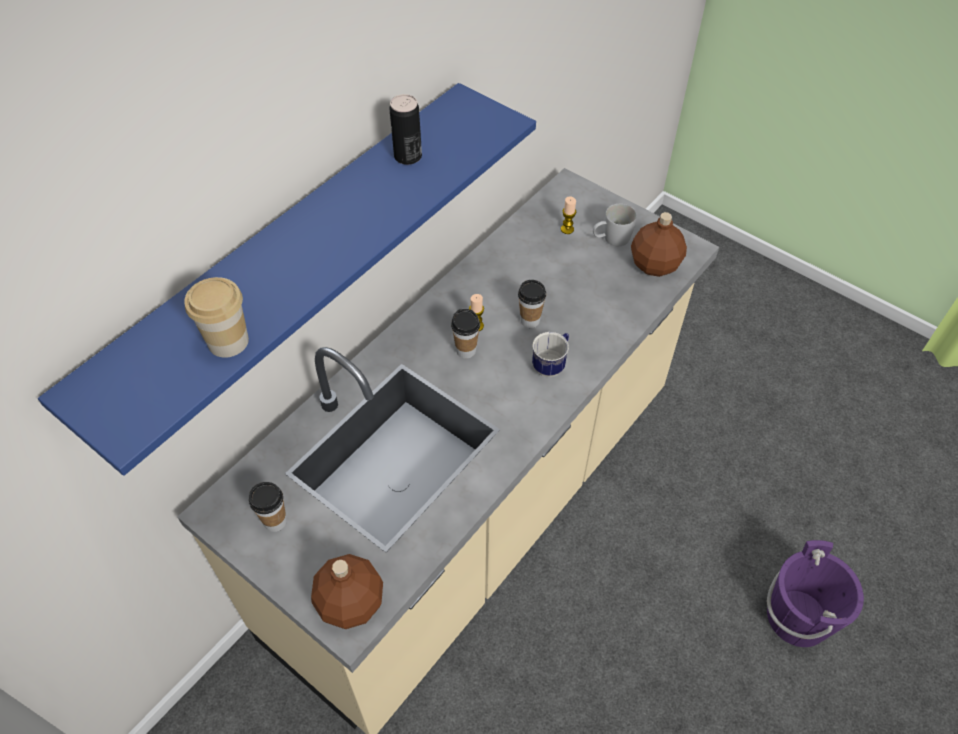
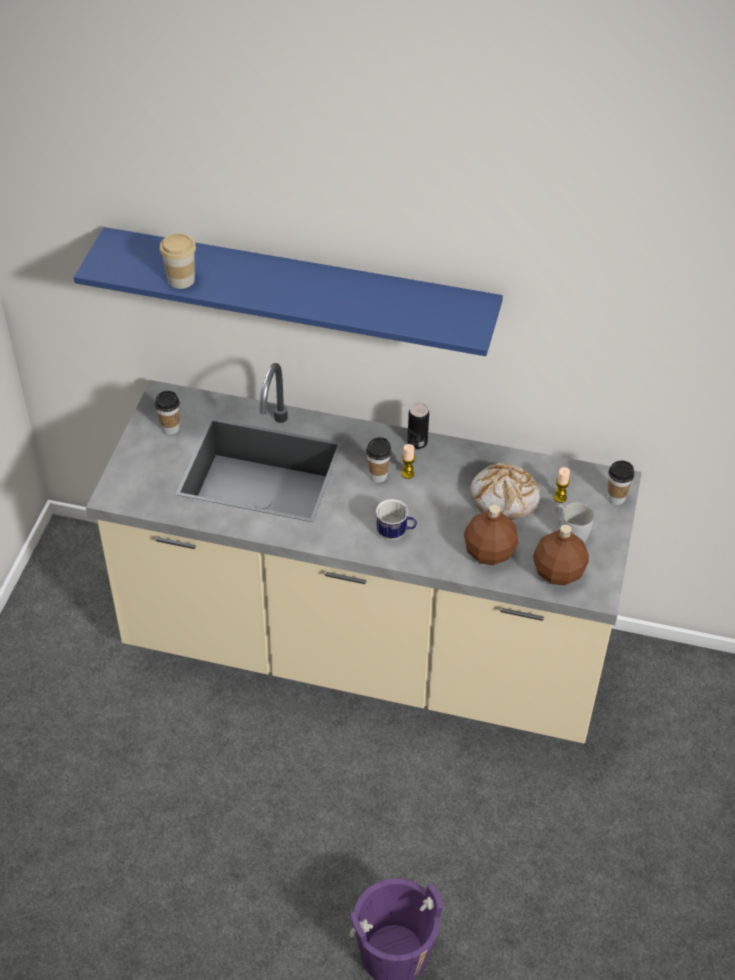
camera: 65 degrees right, 5 degrees down
brown bottle [311,554,383,629] -> brown bottle moved to [464,505,518,565]
can [389,94,422,165] -> can moved to [407,403,429,449]
cup [518,280,546,328] -> cup moved to [607,461,634,505]
none -> bread [470,463,540,520]

